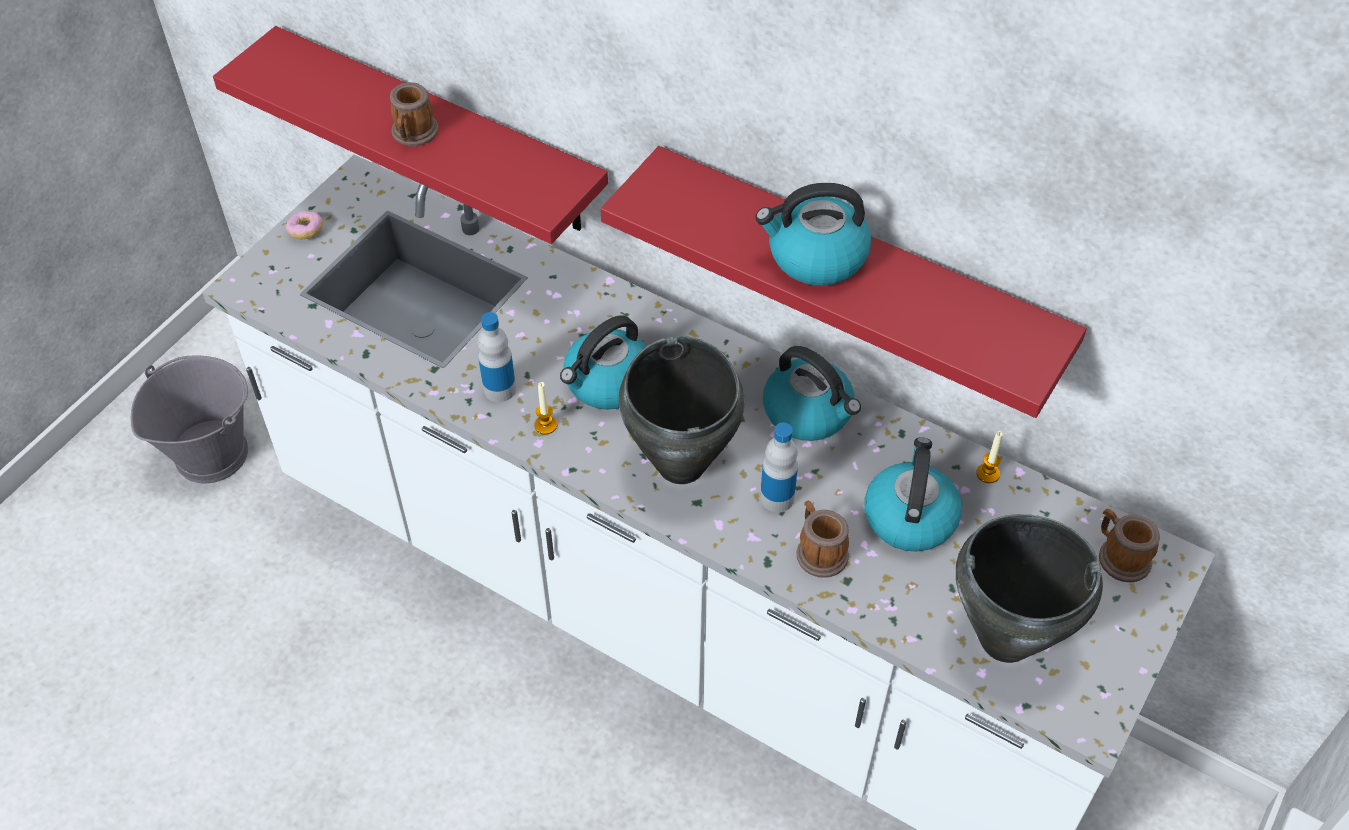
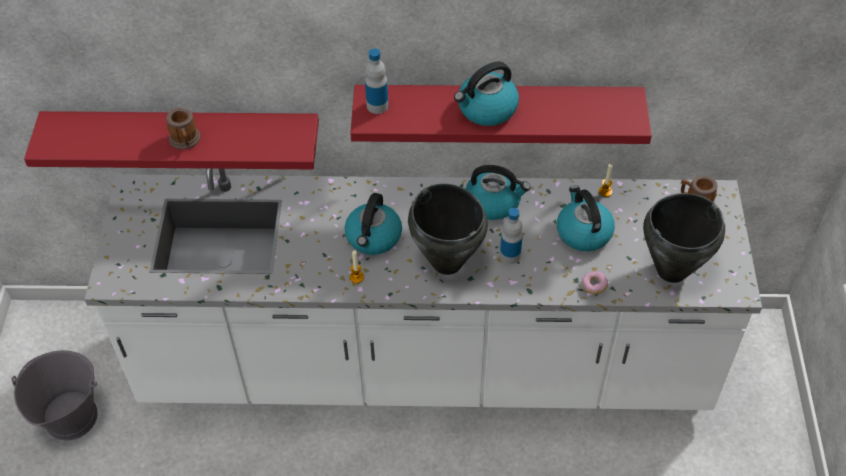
camera: 30 degrees left, 0 degrees up
donut [286,211,323,240] -> donut moved to [582,271,608,294]
bottle [478,312,516,402] -> bottle moved to [365,48,389,114]
mug [797,501,849,578] -> none

